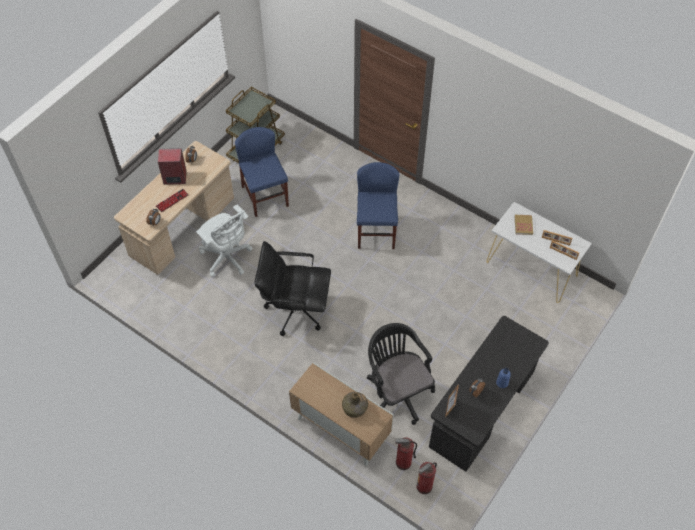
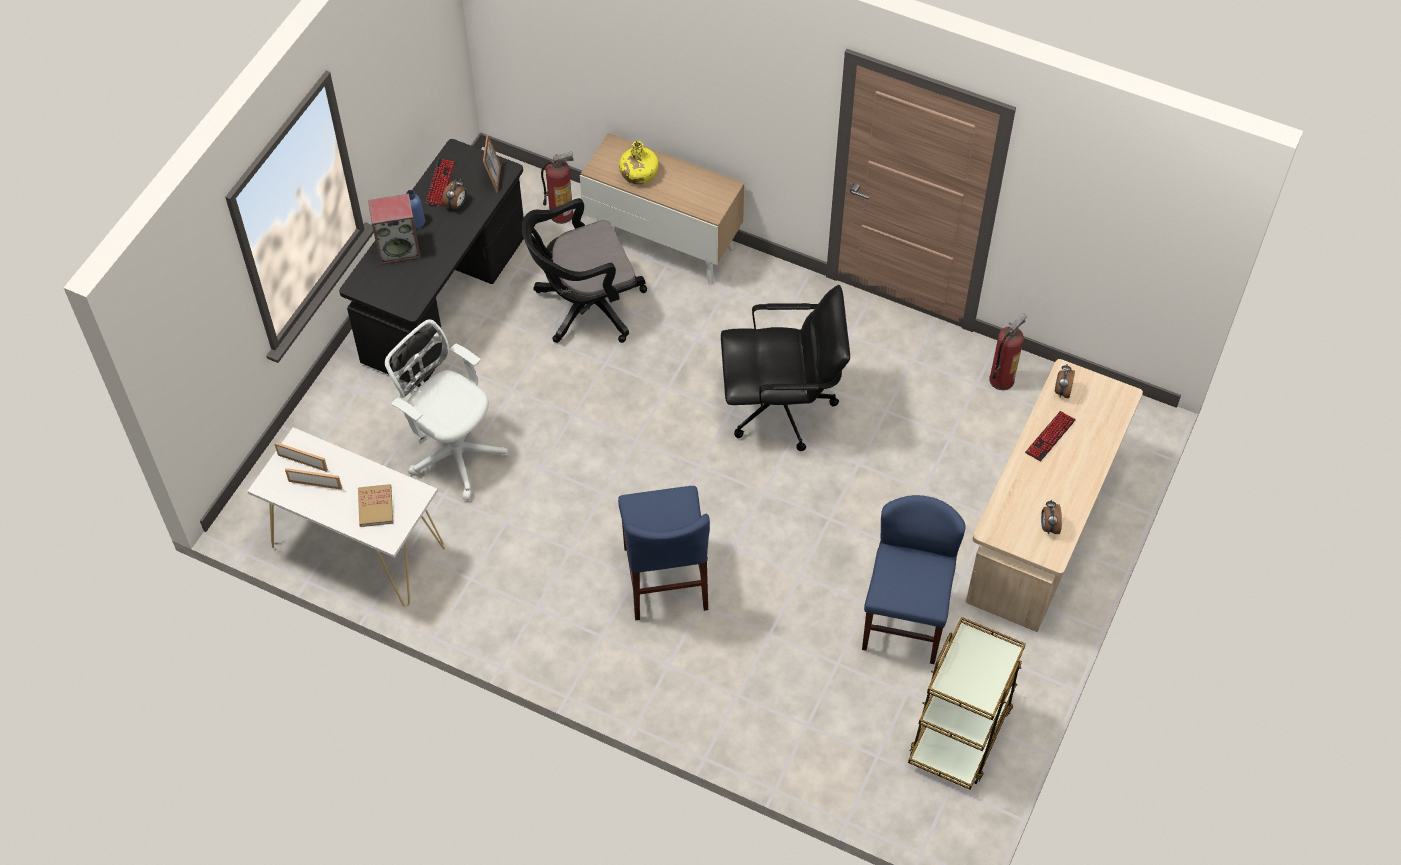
camera: 170 degrees right, 0 degrees up
speaker [158,148,187,185] -> speaker moved to [368,194,421,265]
white office chair [196,205,253,277] -> white office chair moved to [385,319,508,500]
blue chair [235,127,289,217] -> blue chair turned 135 degrees counterclockwise [862,495,966,664]
green bottle [342,392,368,418] -> yellow bottle [619,141,659,185]
black office chair [367,323,435,425] -> black office chair turned 105 degrees clockwise [521,198,647,343]
fire extinguisher [416,462,437,494] -> fire extinguisher moved to [989,313,1027,390]
none -> keyboard [425,159,455,206]

